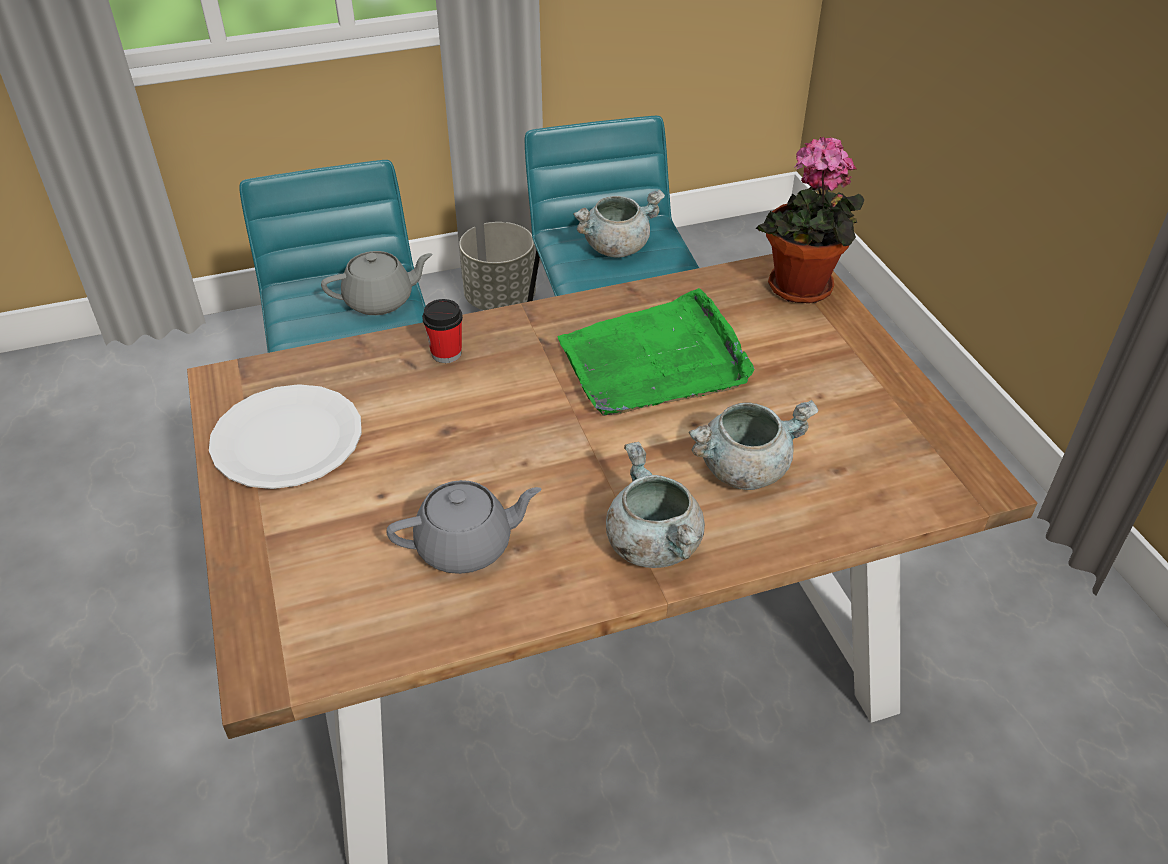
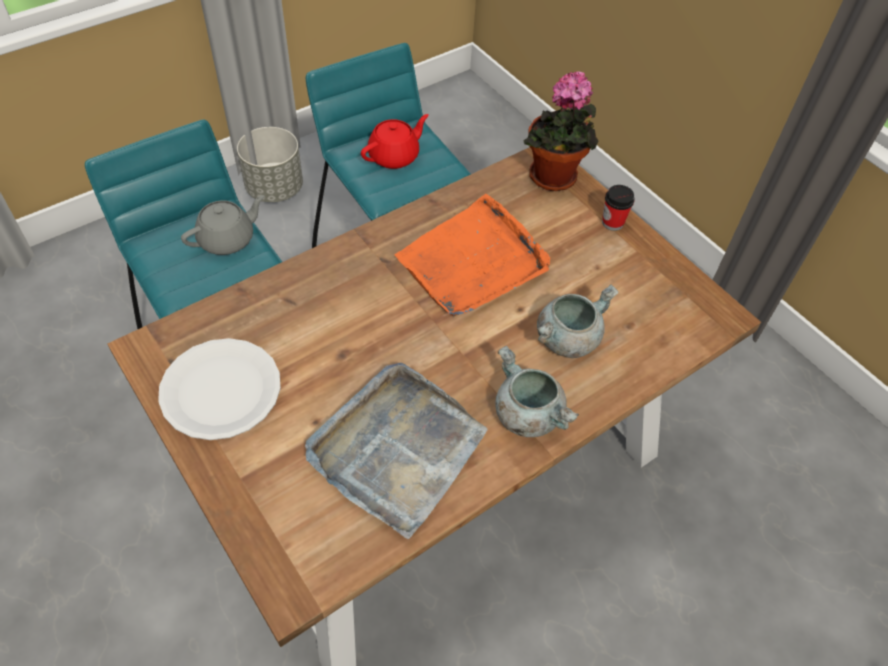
camera: 20 degrees left, 10 degrees up
grey teapot [386,480,541,574] -> grey tray [305,363,487,539]
cup [422,299,463,363] -> cup moved to [602,185,635,231]
green tray [558,288,755,416] -> orange tray [395,194,550,317]
grey cooking pot [573,189,665,258] -> red teapot [361,114,429,169]

